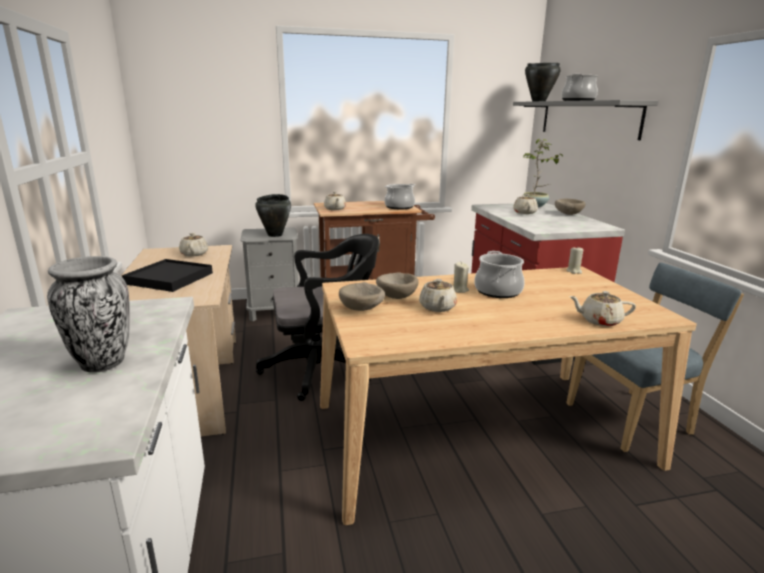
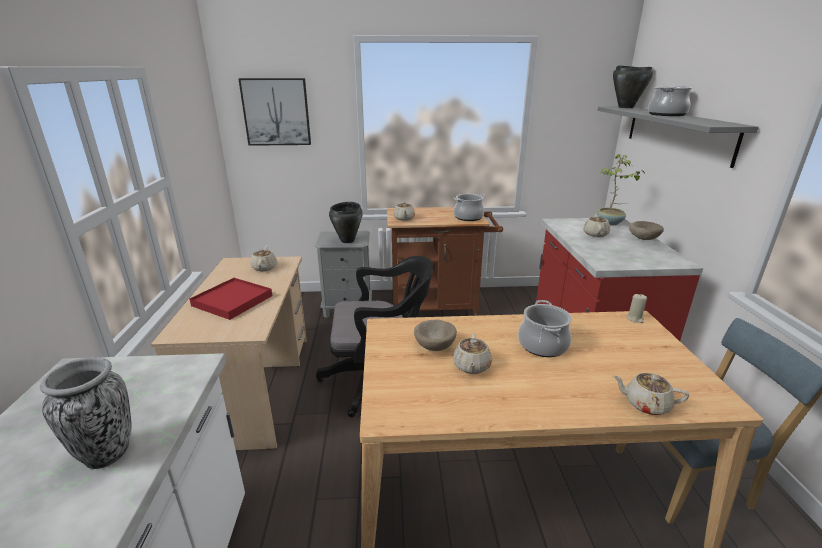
camera: 10 degrees right, 5 degrees up
black tray [122,259,213,292] -> red tray [189,278,272,320]
beige bowl [339,282,385,311] -> none
beige candle [453,262,469,293] -> none
none -> picture [238,78,311,146]

